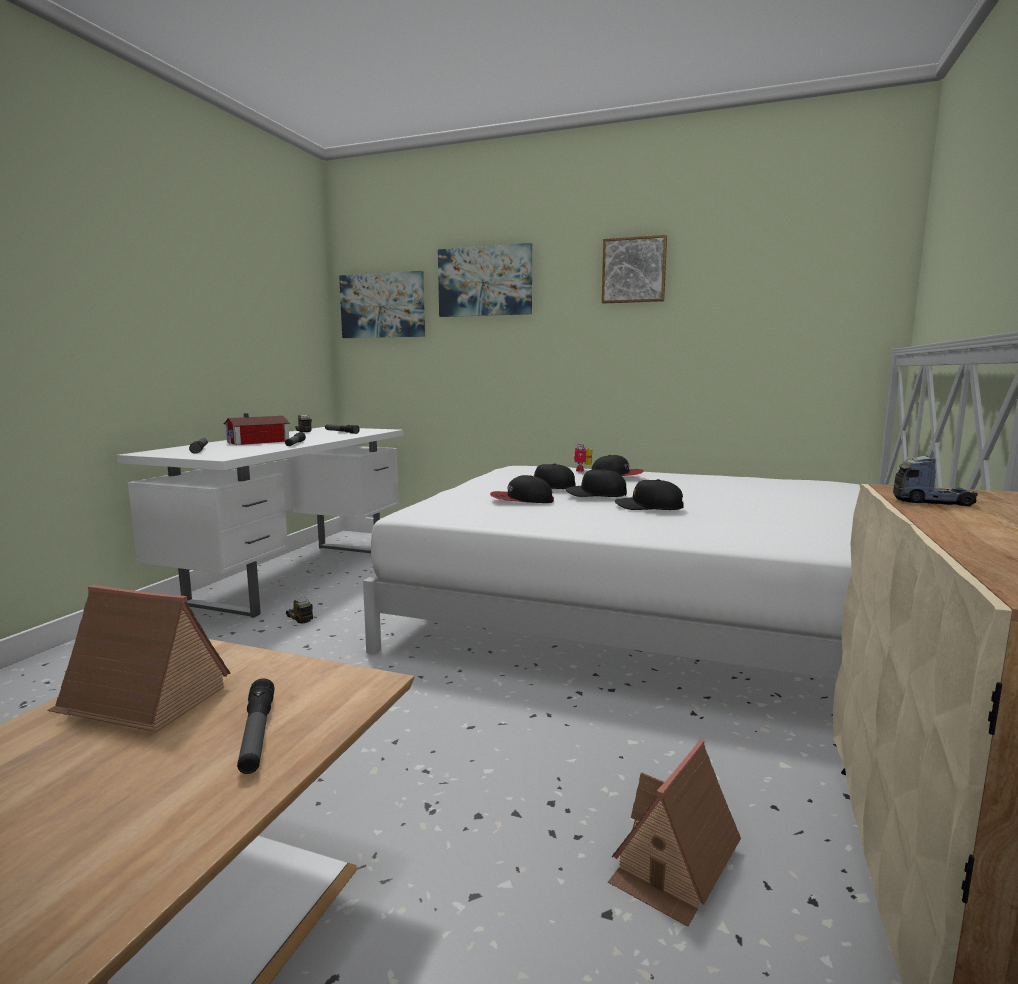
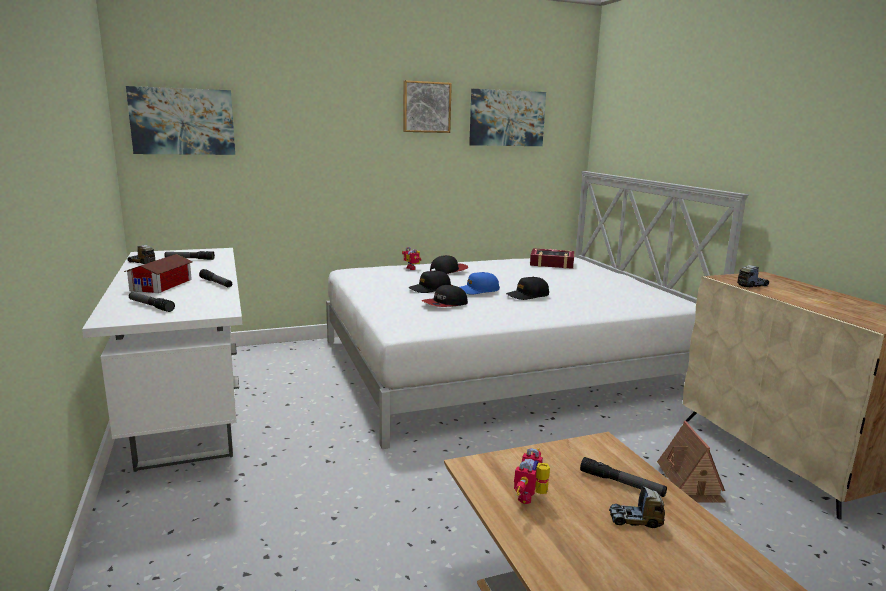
camera: 40 degrees left, 5 degrees up
toy house [47,585,230,733] -> toy robot [514,448,550,504]
toy truck [286,597,313,624] -> toy truck moved to [609,486,665,528]
picture [438,243,532,317] -> picture moved to [469,89,546,146]
black cap [566,469,627,497] -> blue cap [460,272,500,294]
none -> book [530,248,574,269]

